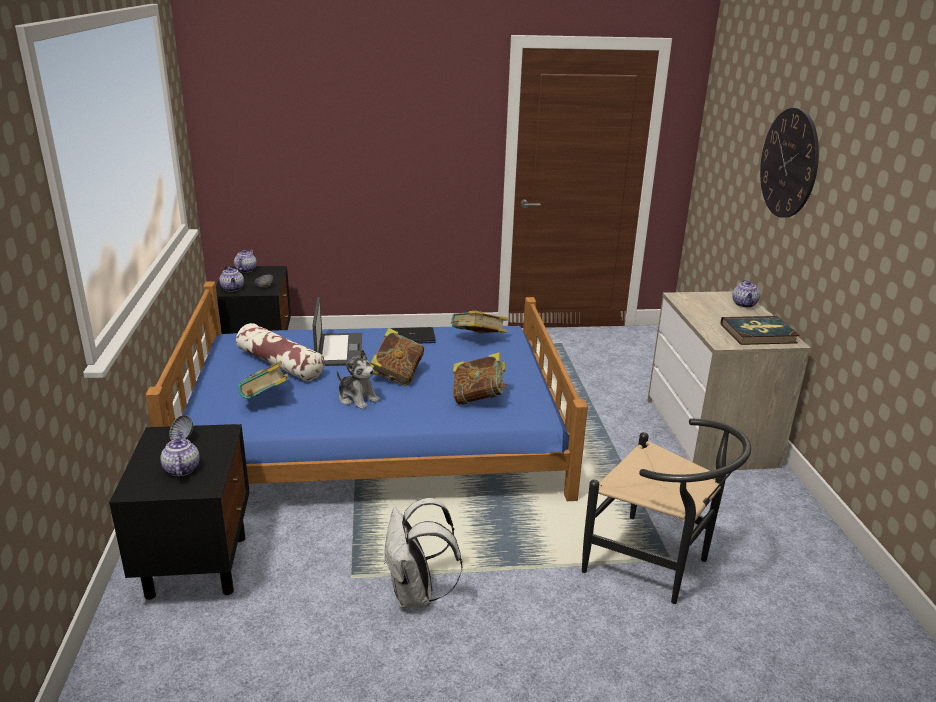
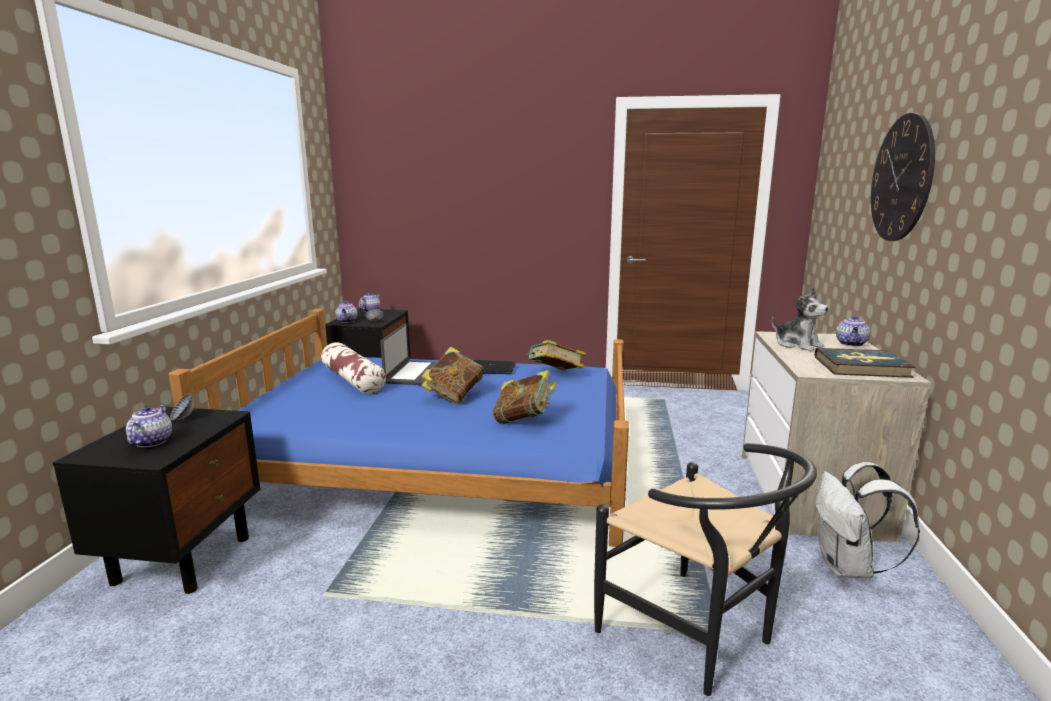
camera: 15 degrees right, 10 degrees down
book [238,361,289,399] -> none
plush toy [337,350,380,409] -> plush toy moved to [772,287,828,351]
white backpack [384,498,463,608] -> white backpack moved to [815,462,920,579]

